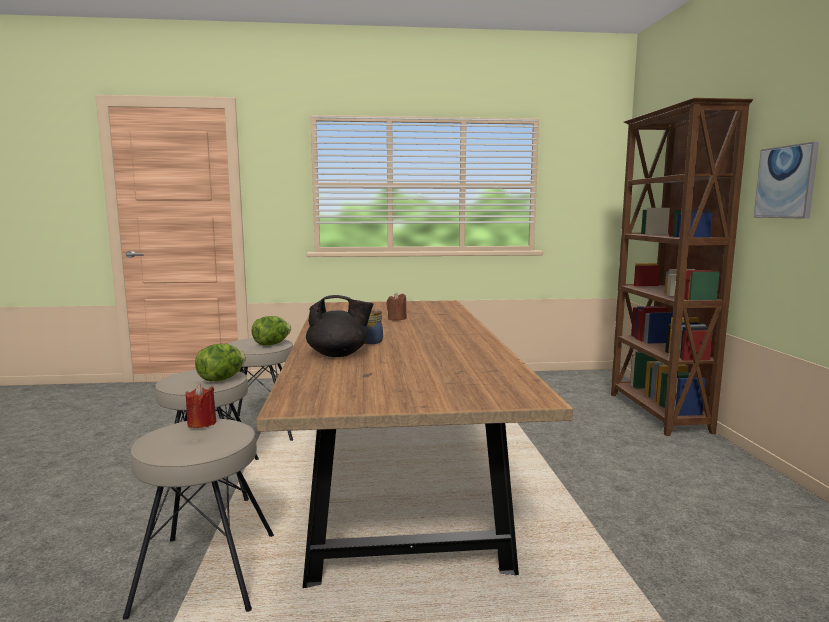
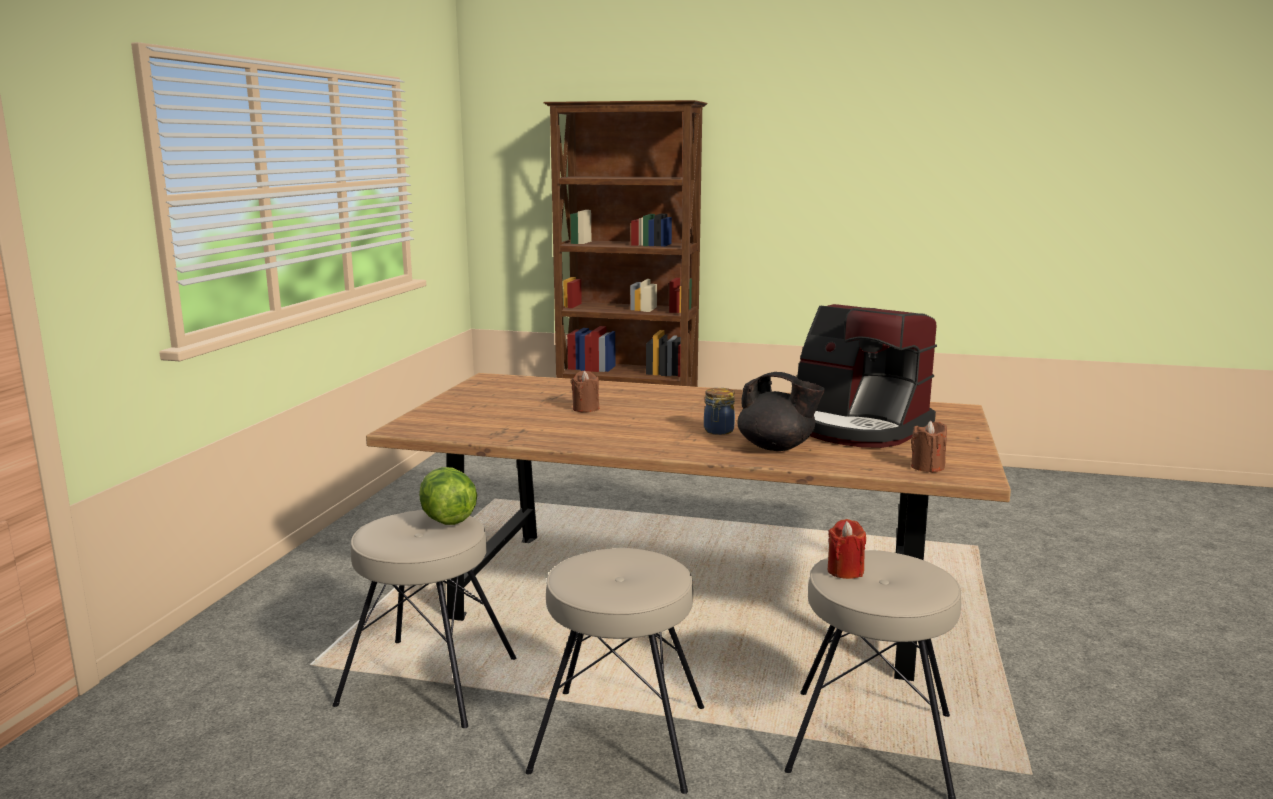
camera: 70 degrees left, 5 degrees up
lettuce [195,344,246,381] -> none
black teapot [306,295,374,357] -> black teapot turned 105 degrees clockwise [738,372,825,451]
picture [754,142,819,219] -> none
none -> coffee machine [797,304,937,448]
none -> brown candle [911,421,947,472]

